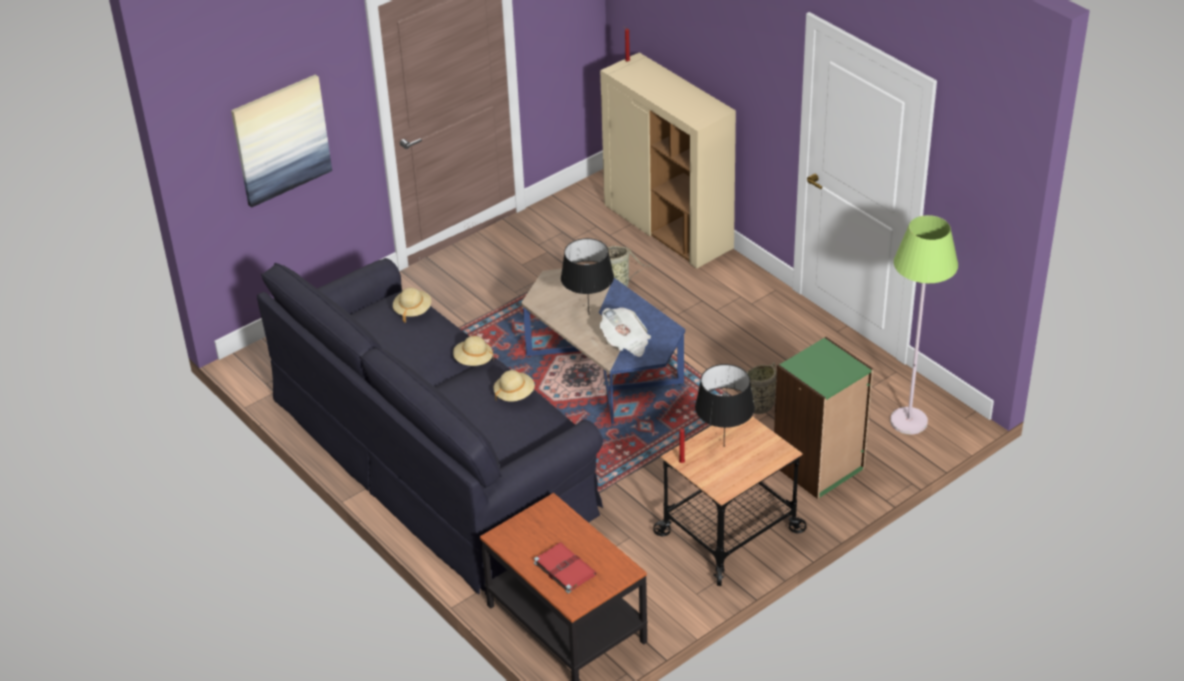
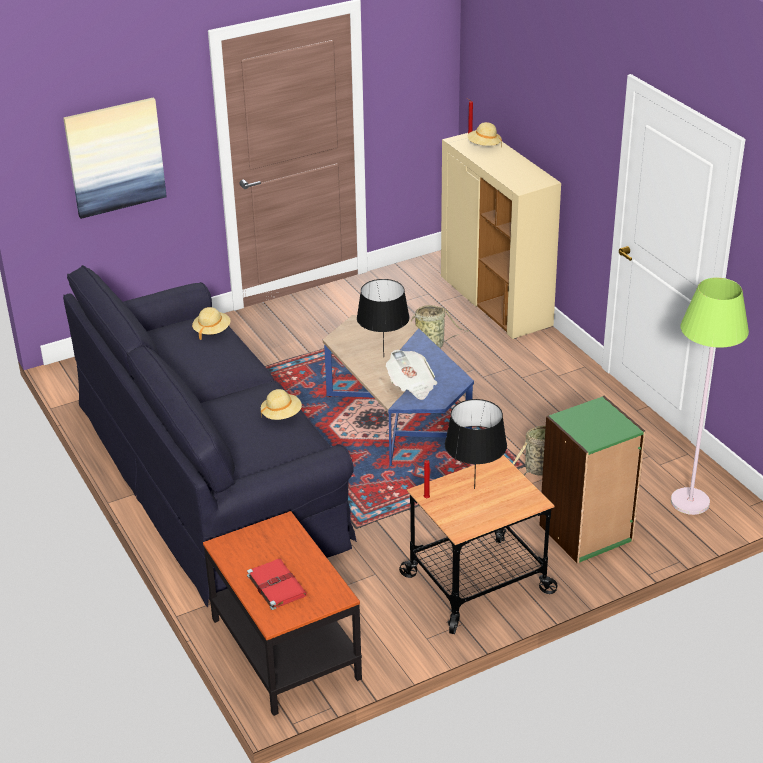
camera: 10 degrees right, 5 degrees down
beige hat [453,336,494,366] -> beige hat moved to [468,122,502,147]

